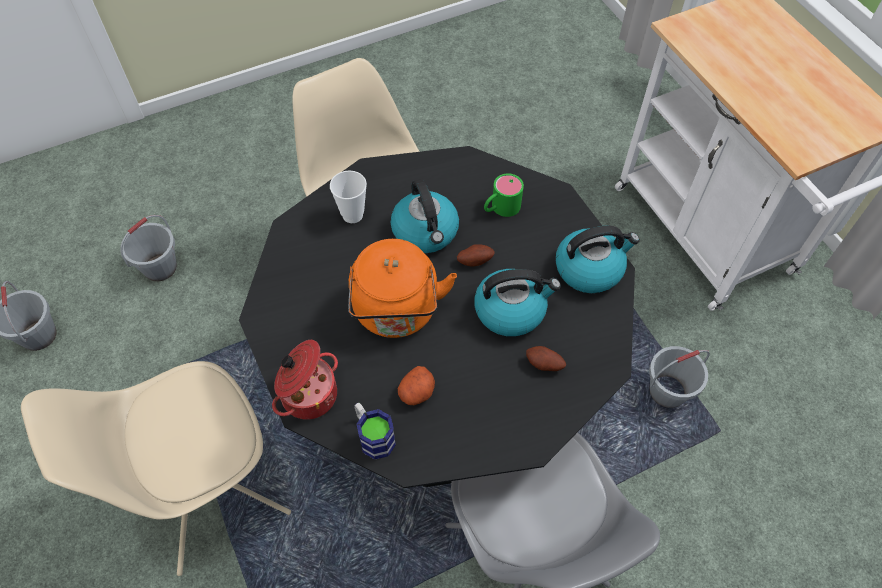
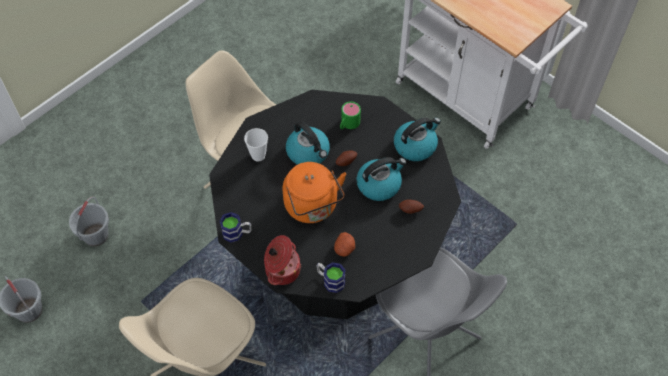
camera: 20 degrees left, 0 degrees up
grey bucket [649,346,710,408] -> none
none -> mug [220,212,251,242]

